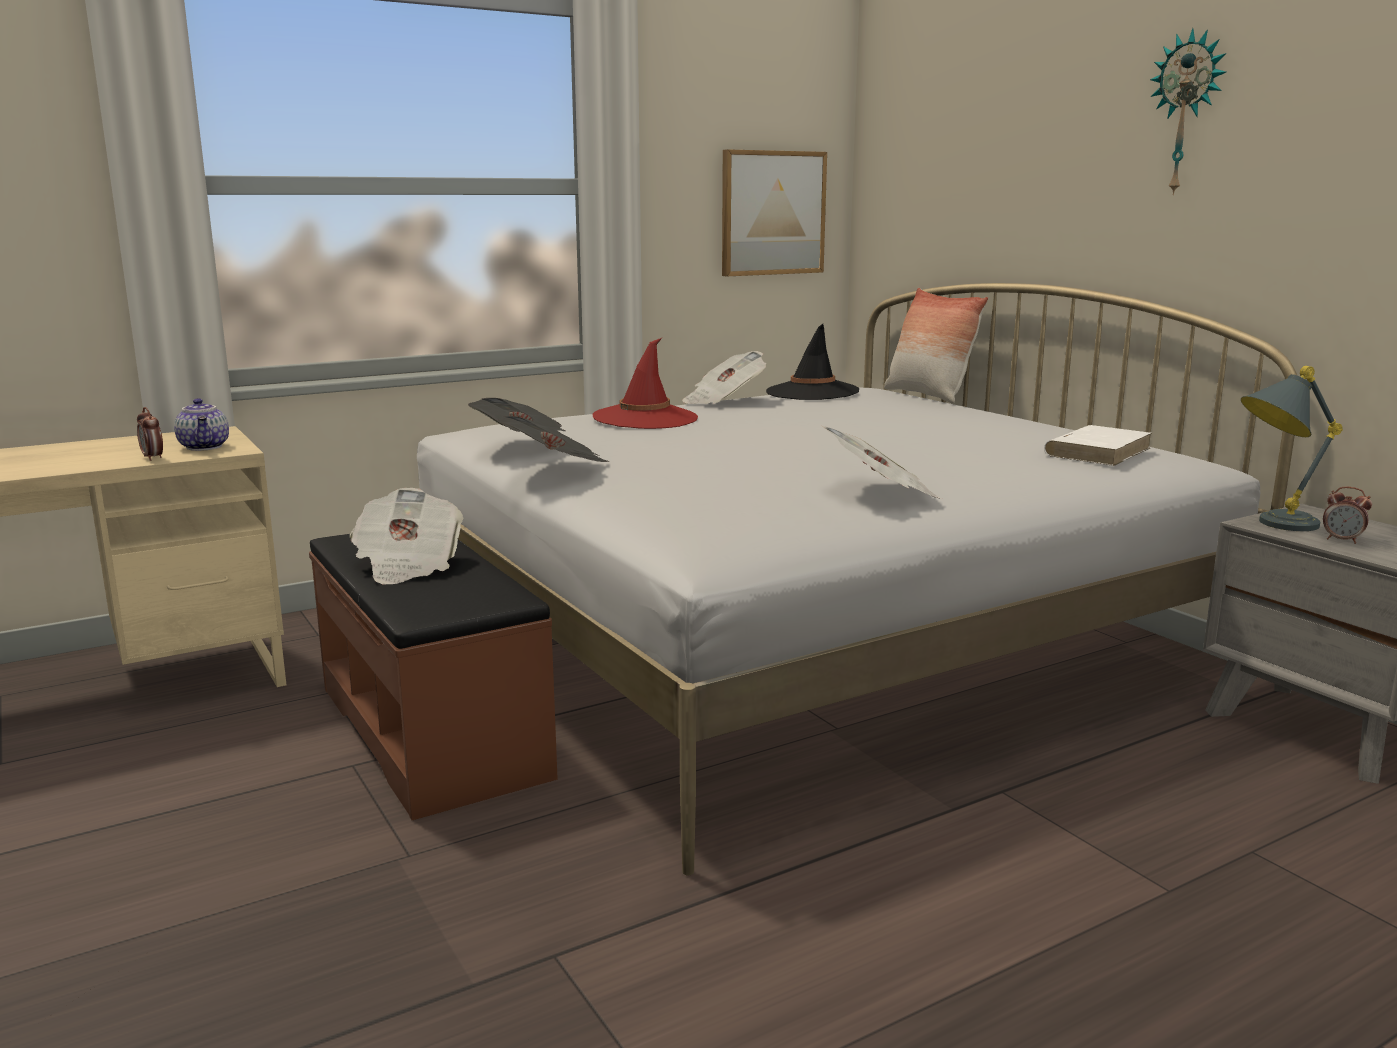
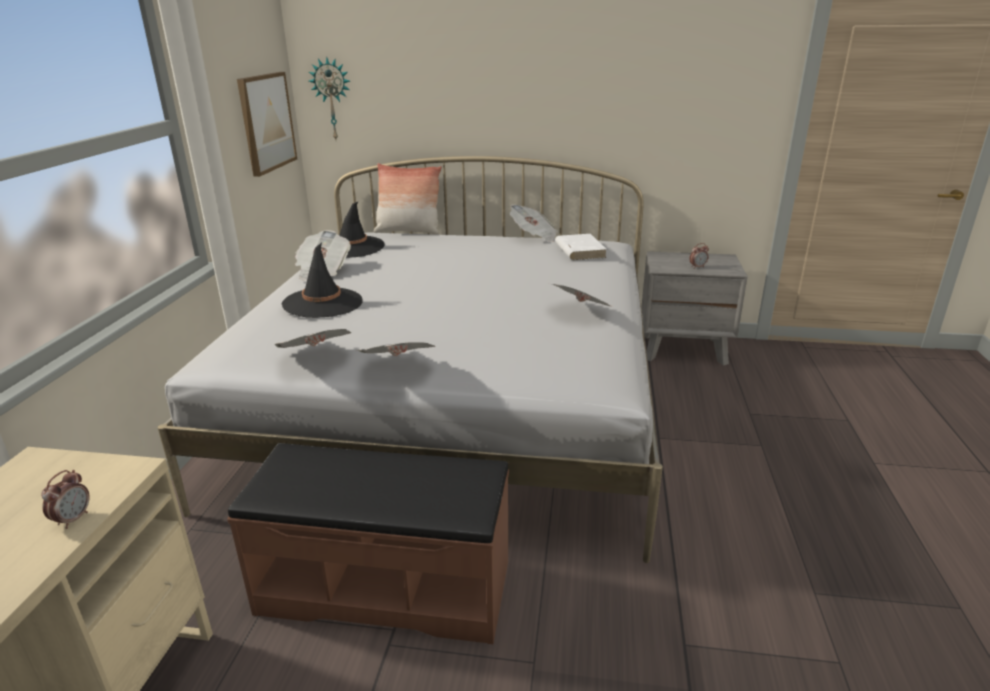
camera: 50 degrees left, 10 degrees up
alarm clock [137,407,163,461] -> alarm clock turned 75 degrees counterclockwise [41,470,90,529]
teapot [174,398,229,451] -> none
newspaper [350,488,463,585] -> newspaper moved to [510,204,558,242]
red hat [593,337,698,429] -> black hat [282,242,363,318]
wall clock [1150,28,1226,195] -> wall clock moved to [309,57,350,139]
grey table lamp [1241,366,1343,531] -> none

